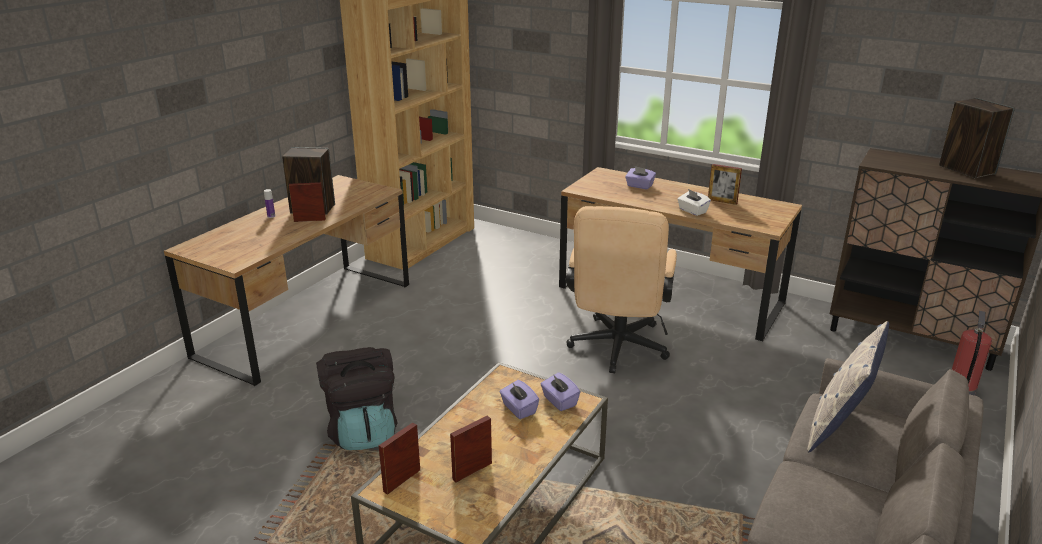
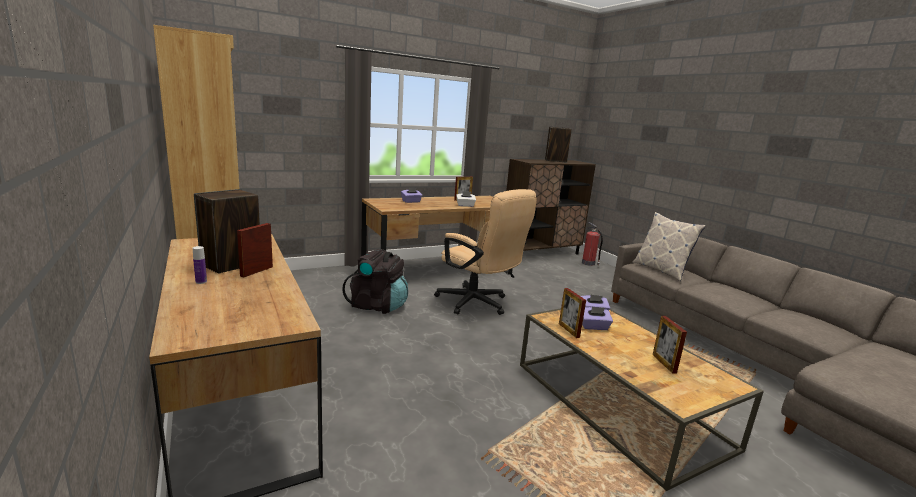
camera: 60 degrees left, 10 degrees down
black backpack [316,347,398,450] -> black backpack moved to [342,249,408,314]
picture frame [379,422,420,495] -> picture frame moved to [559,288,586,338]

